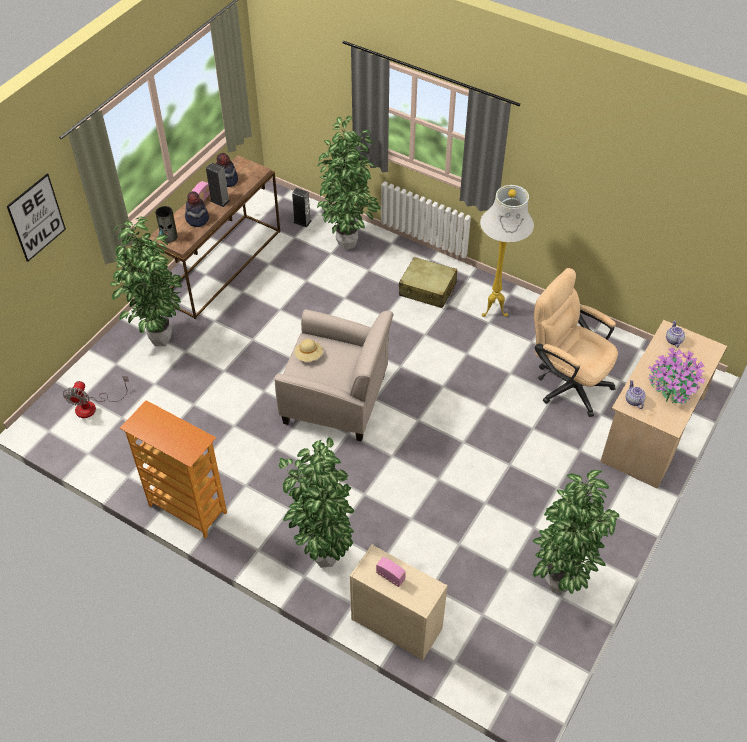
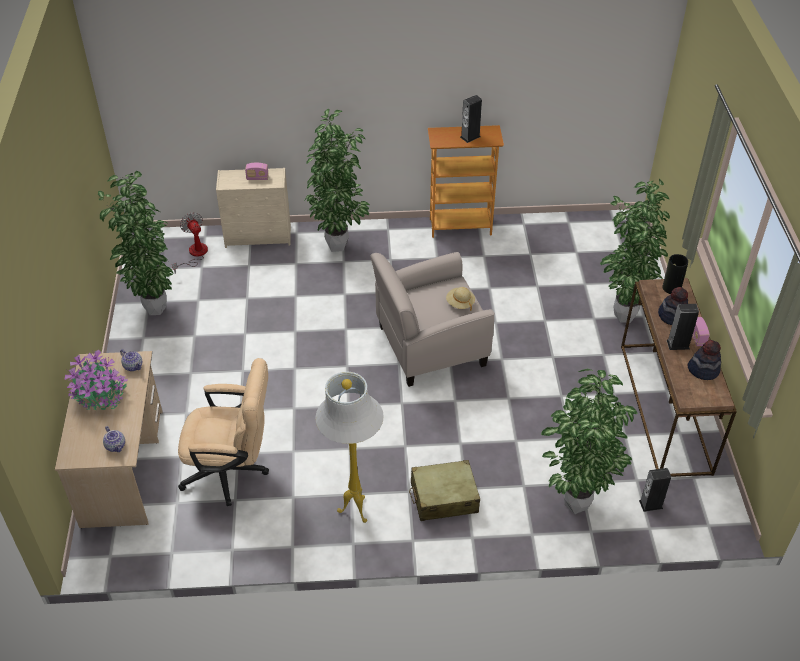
camera: 145 degrees right, 5 degrees down
picture [7,174,66,262] -> none
fan [63,376,129,418] -> fan moved to [172,213,208,274]
none -> speaker [460,95,482,143]

